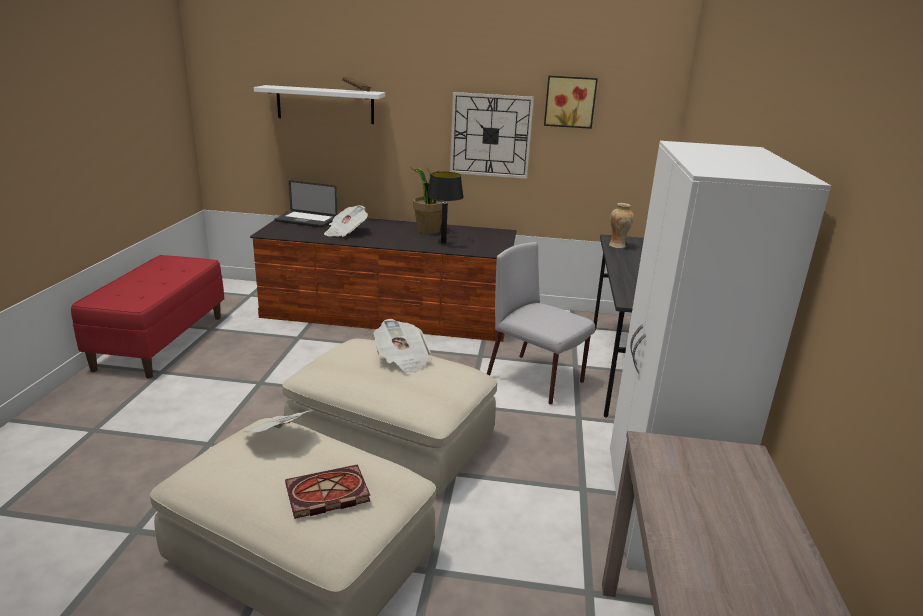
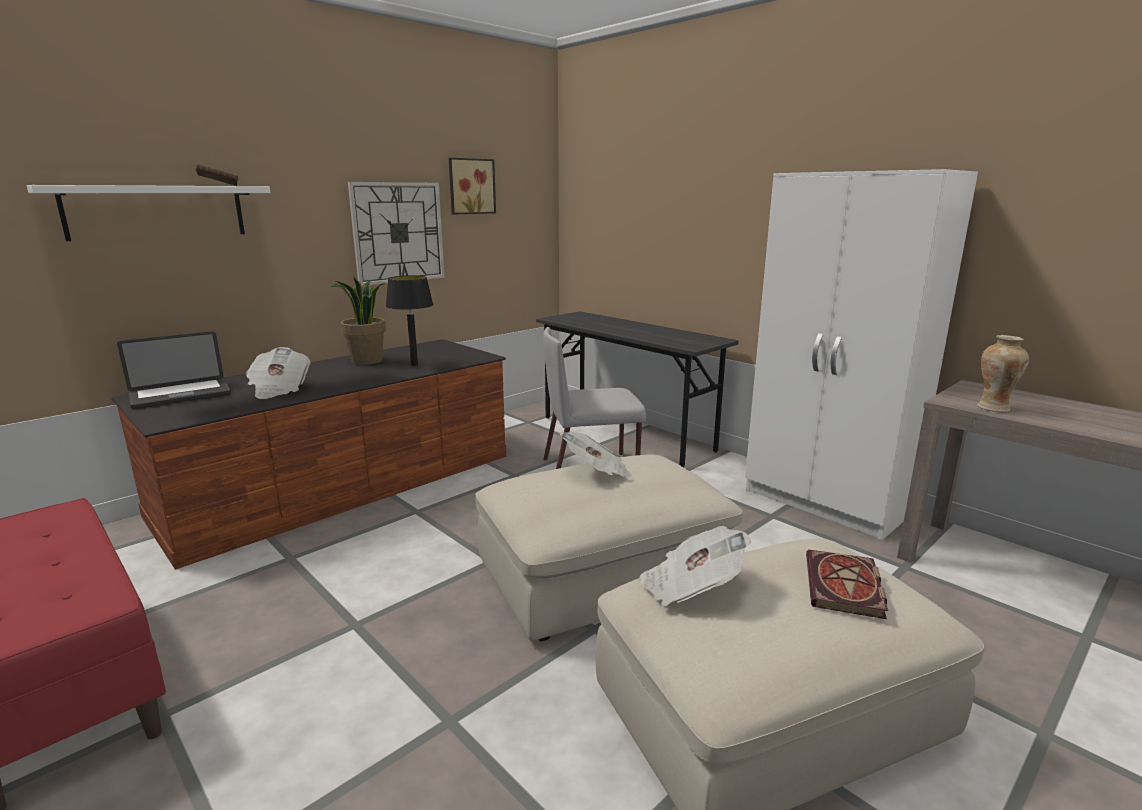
camera: 50 degrees left, 5 degrees down
vase [609,203,634,248] -> vase moved to [977,335,1029,412]

